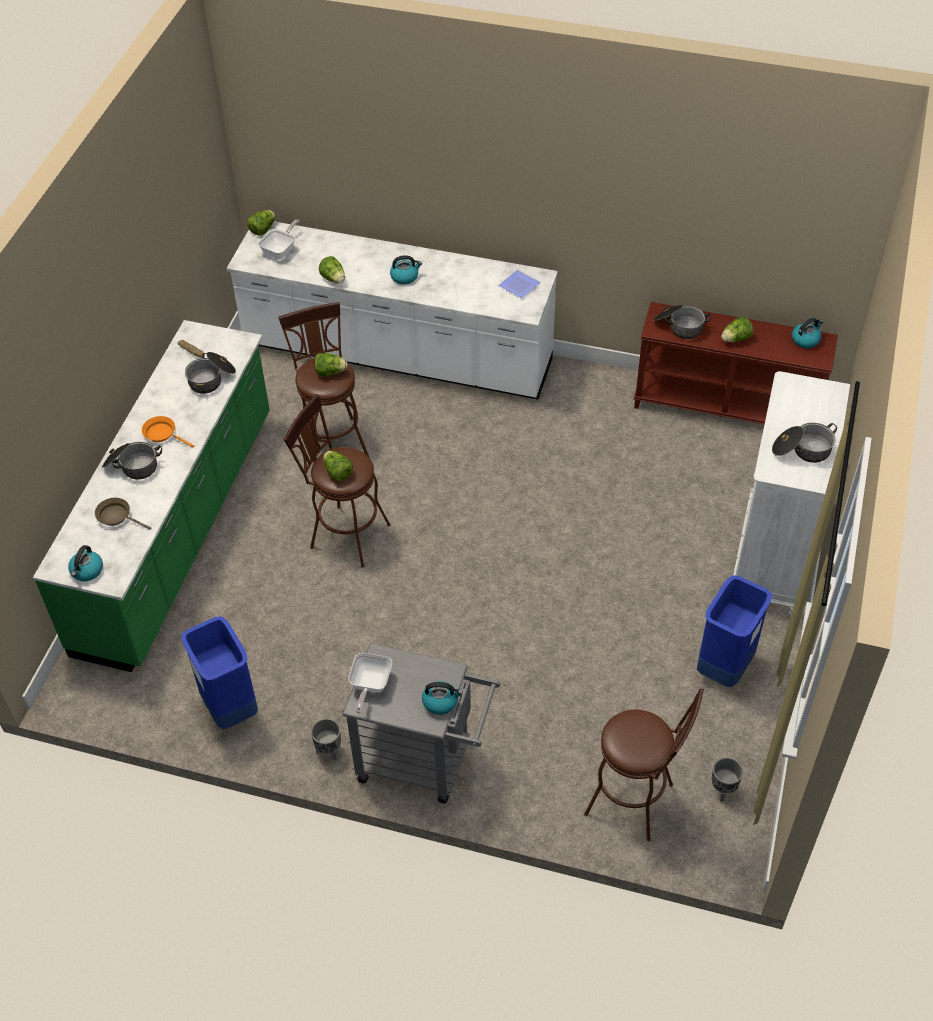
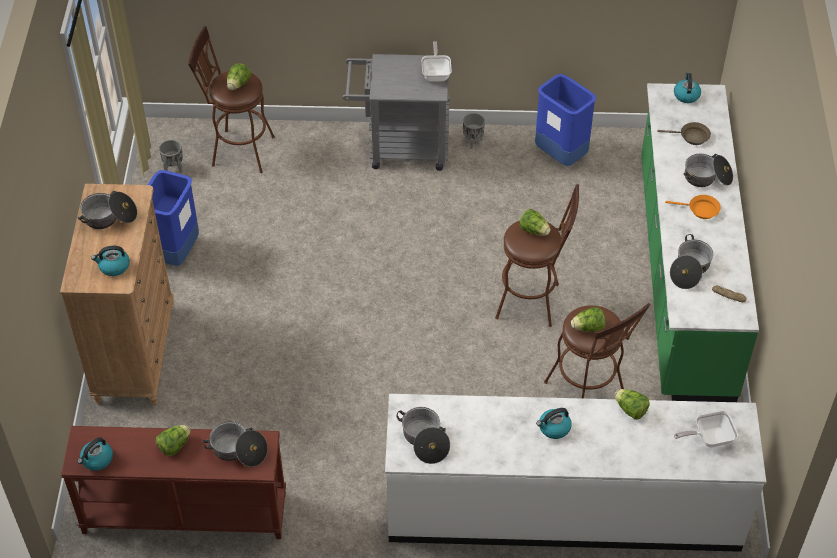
camera: 165 degrees right, 0 degrees up
lettuce [247,210,275,236] -> lettuce moved to [227,63,251,90]
frying pan [258,219,300,259] -> frying pan turned 60 degrees clockwise [674,411,738,448]
kettle [422,681,463,715] -> kettle moved to [91,246,130,276]
plate [498,270,541,298] -> cooking pot [397,407,450,464]
white dresser [733,371,850,614] -> brown dresser [60,184,174,405]

